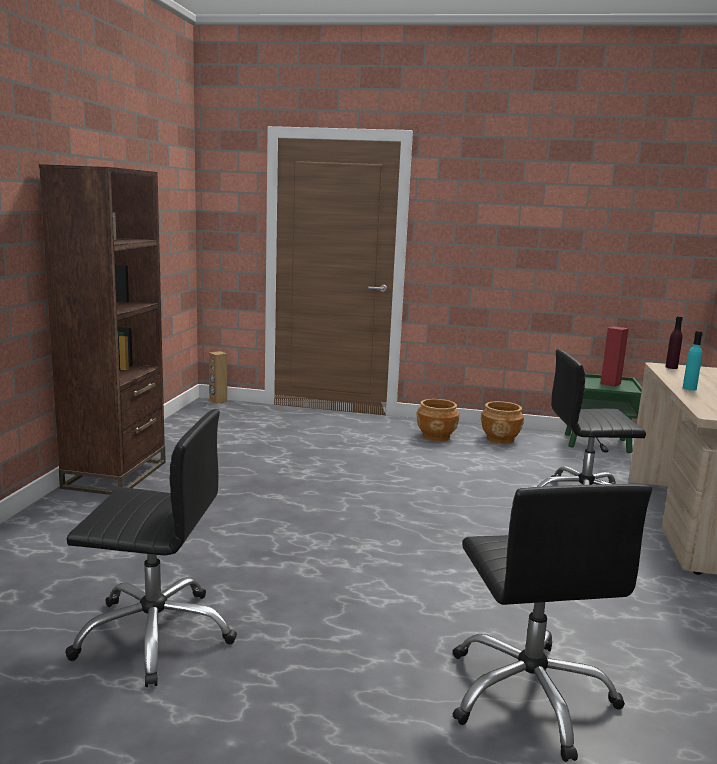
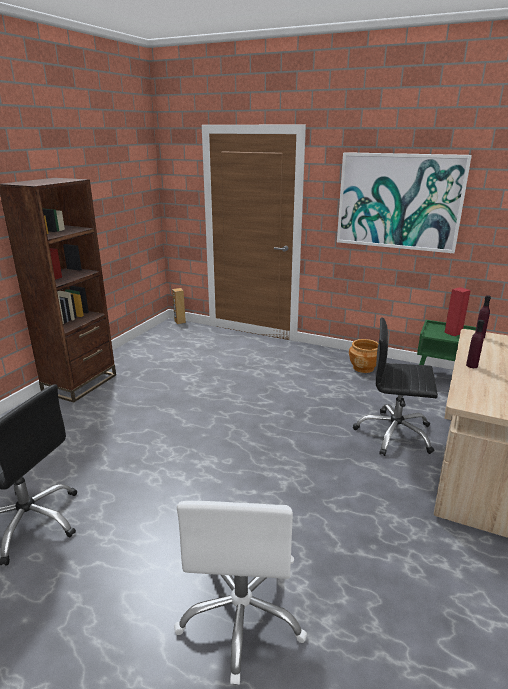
camera: 15 degrees right, 10 degrees up
brown planter [417,399,459,441] -> none
black office chair [453,484,652,762] -> white office chair [174,501,307,685]
turquoise bottle [683,331,703,391] -> purple bottle [466,320,485,368]
none -> picture [337,152,472,253]

